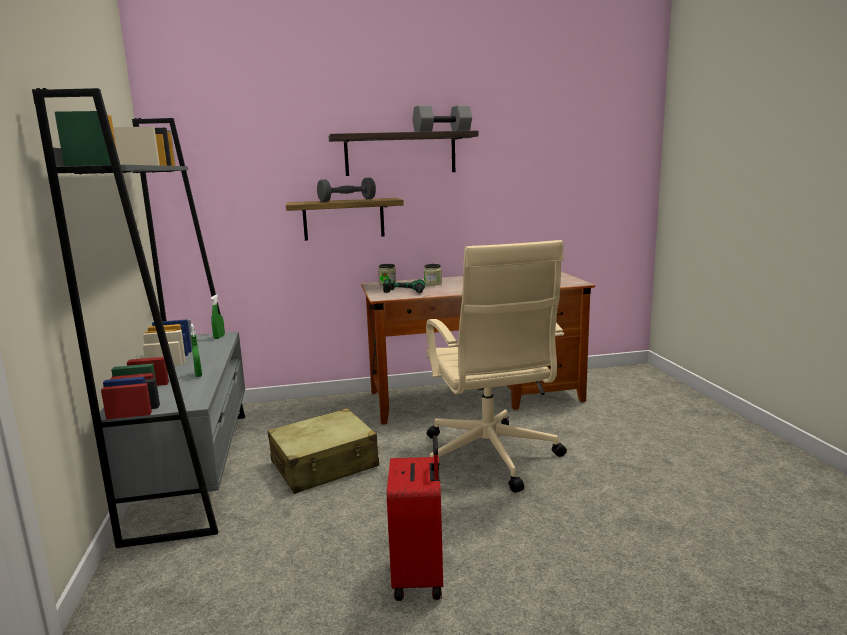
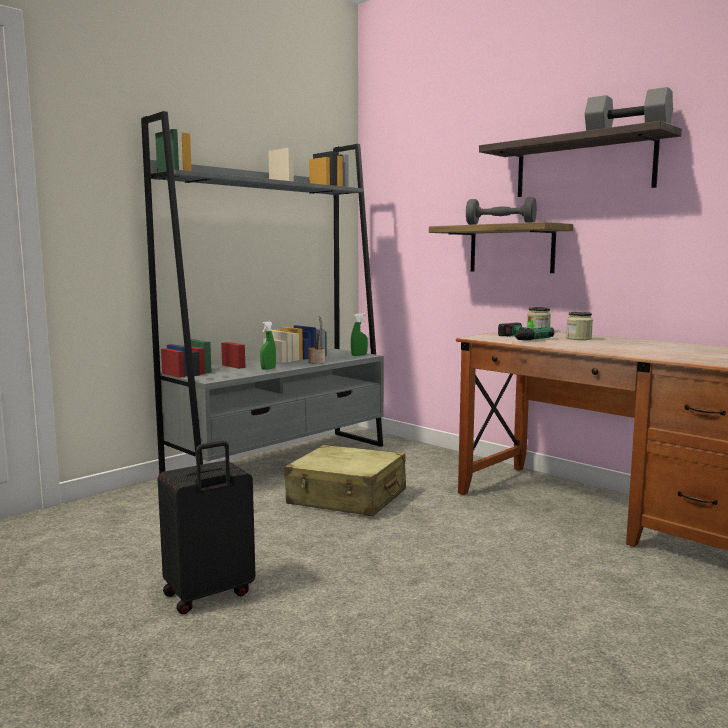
camera: 55 degrees right, 5 degrees down
red suitcase [387,435,443,601] -> black suitcase [158,441,255,614]
beige office chair [426,240,567,493] -> none
none -> potted plant [308,316,325,364]

